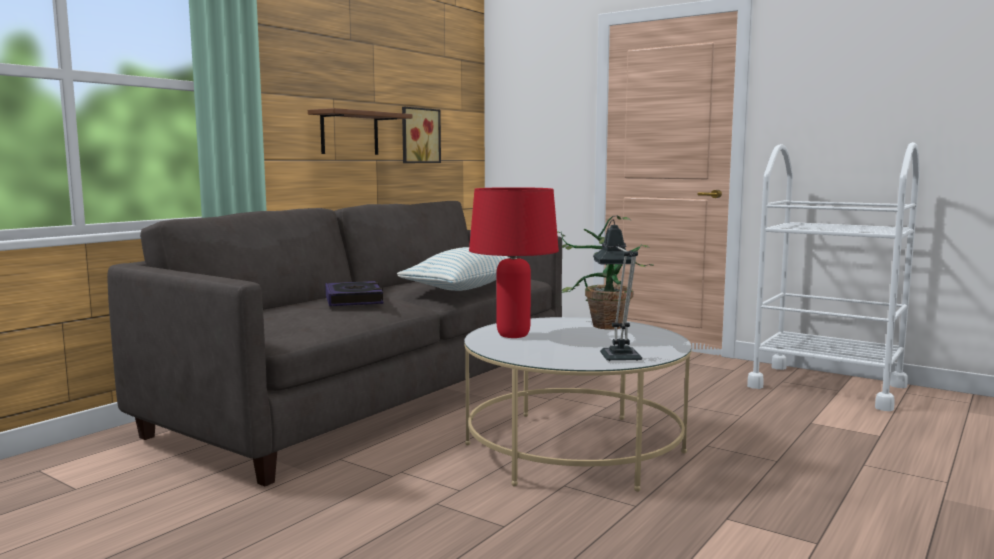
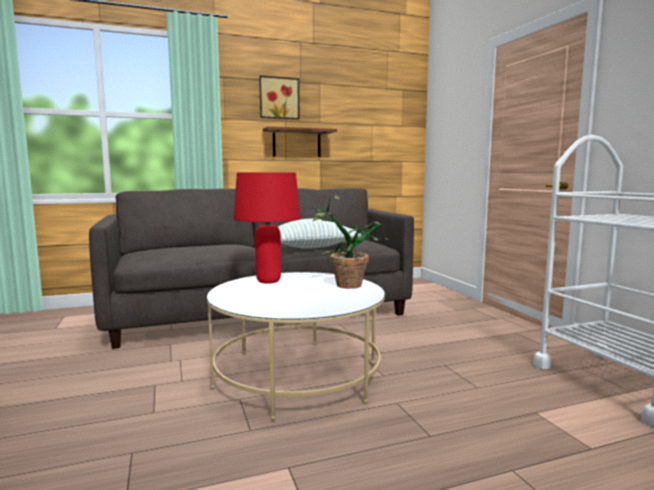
camera: 35 degrees right, 0 degrees up
book [325,281,383,306] -> none
picture [402,107,441,163] -> picture moved to [259,76,299,119]
table lamp [593,220,642,361] -> none

